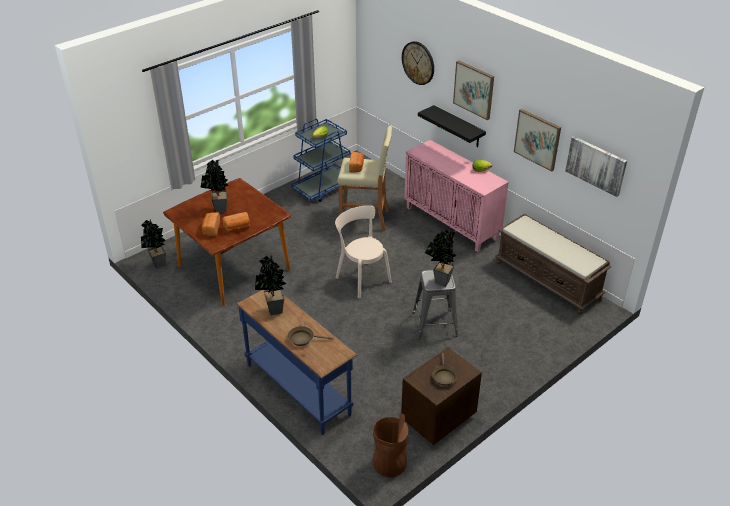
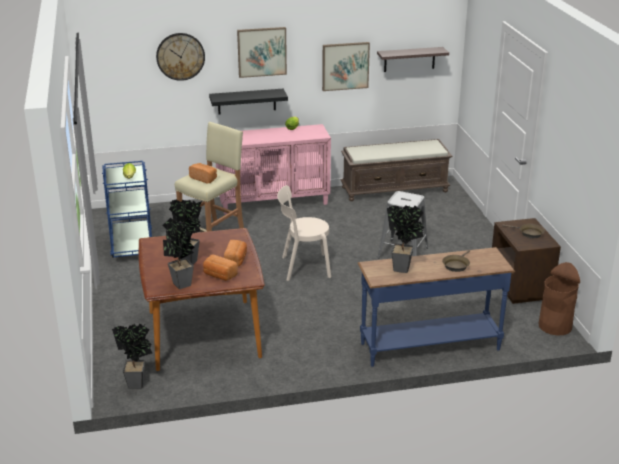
camera: 60 degrees left, 10 degrees down
potted plant [425,230,456,287] -> potted plant moved to [162,218,195,289]
picture [565,136,627,197] -> shelf [377,47,449,72]

